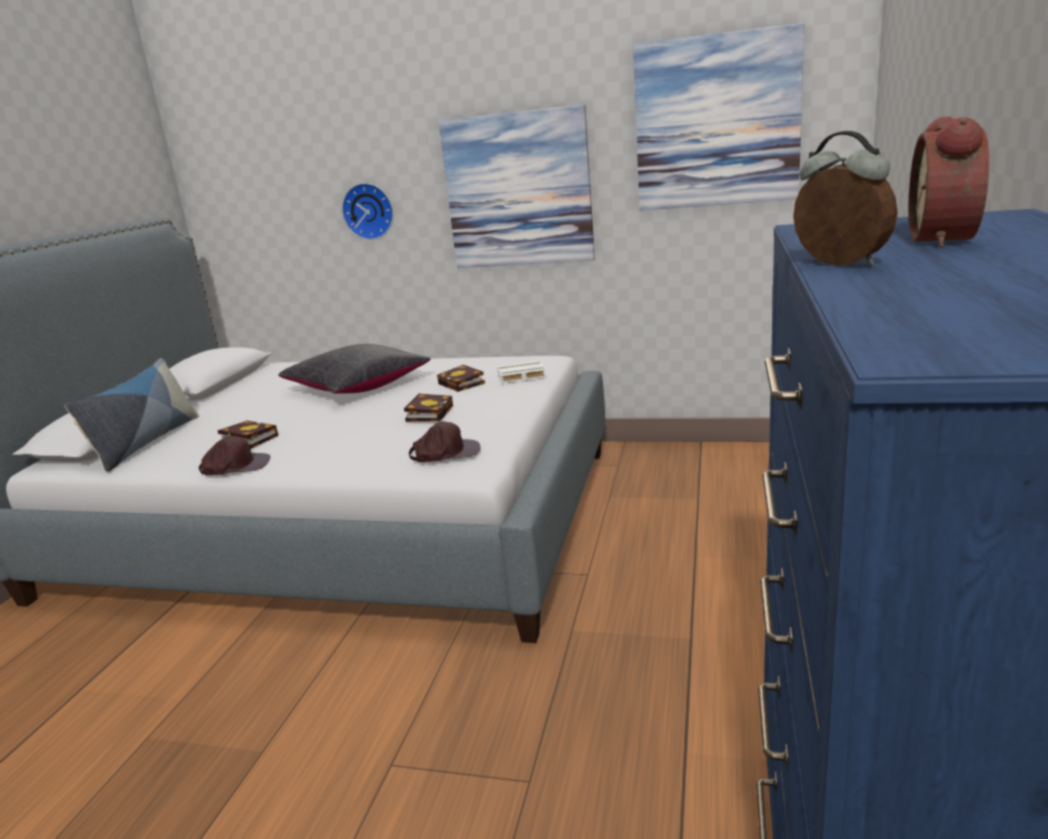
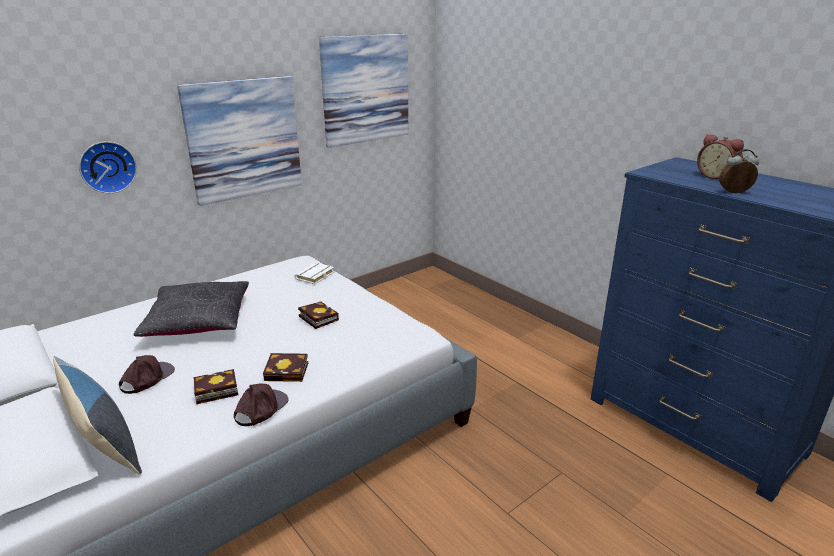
camera: 55 degrees left, 5 degrees up
brown cap [409,421,480,462] -> brown cap moved to [119,355,175,394]
book [437,365,485,392] -> book moved to [263,353,308,382]

